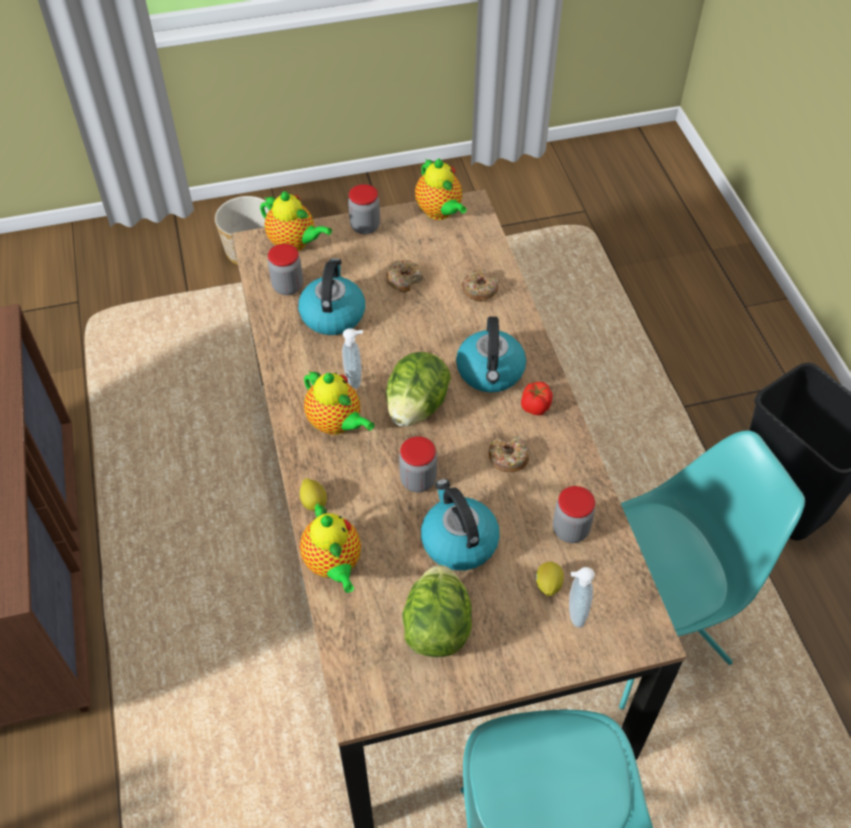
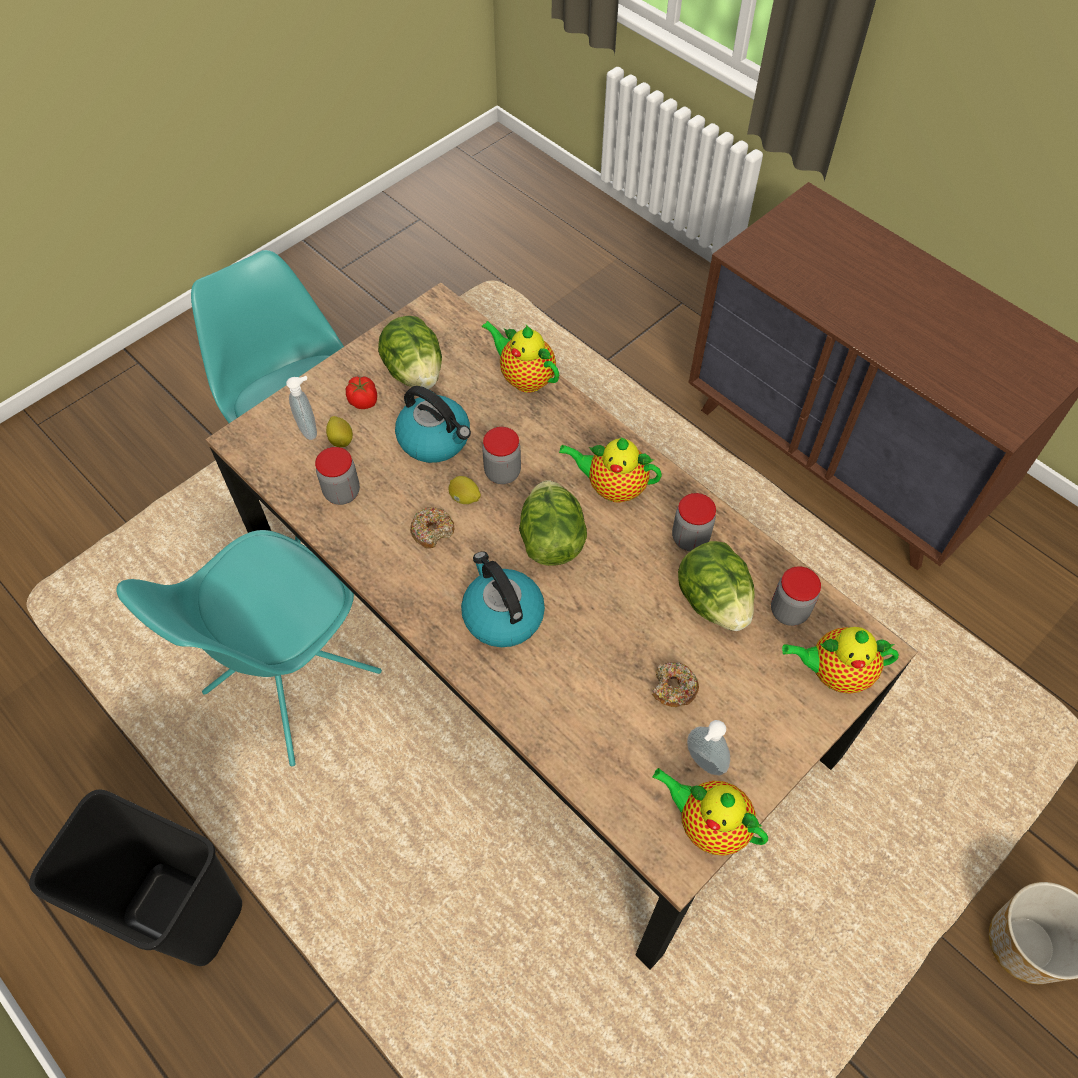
camera: 150 degrees right, 5 degrees up
kettle [298,258,365,335] -> lettuce [678,541,755,631]
lemon [300,478,327,511] -> lemon moved to [448,476,481,504]
soap dispenser [342,328,363,389] -> soap dispenser moved to [687,720,730,775]
jar [348,184,380,234] -> jar moved to [672,493,716,551]
donut [462,269,498,302] -> none
tomato [521,382,553,415] -> tomato moved to [346,377,377,409]

